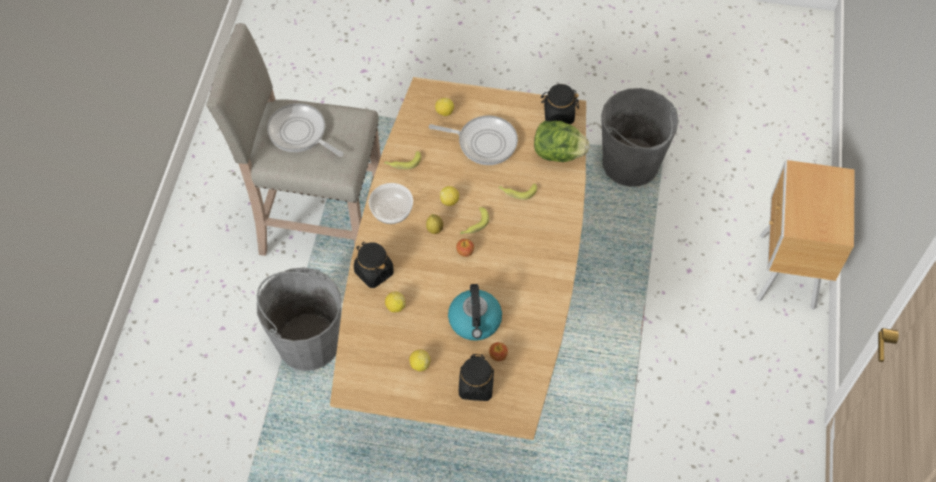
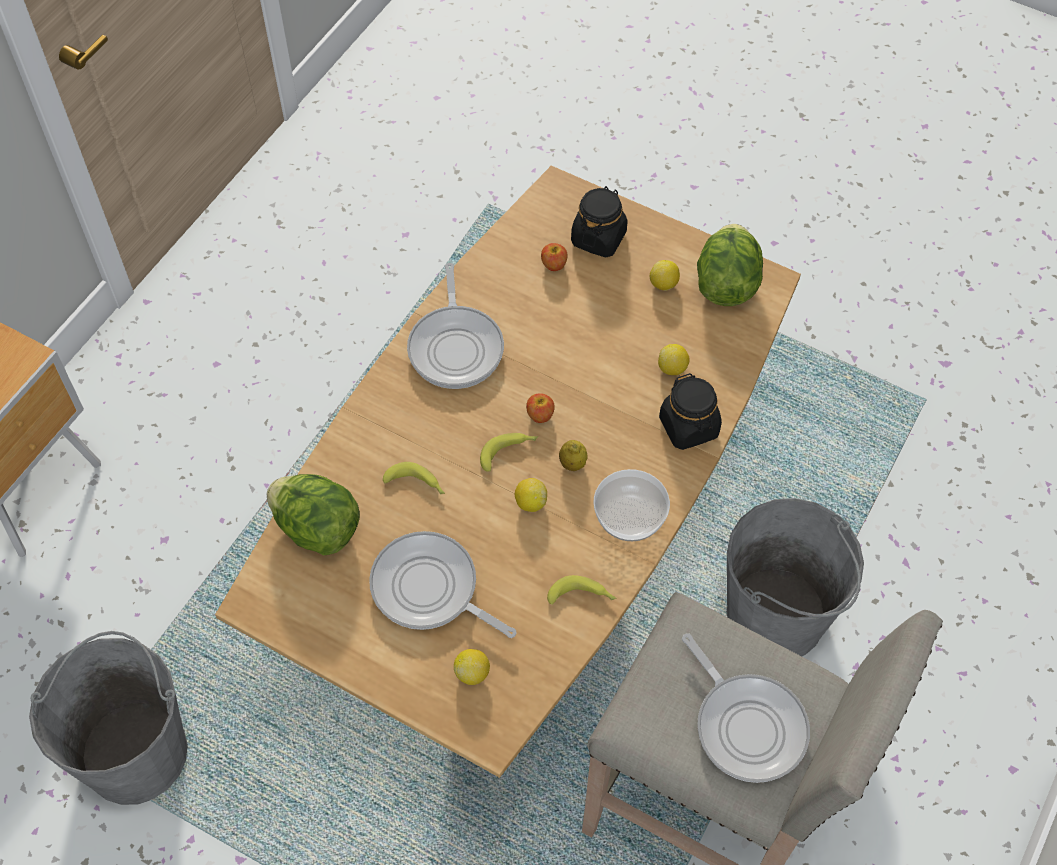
camera: 160 degrees left, 0 degrees up
kettle [448,284,502,341] -> none
black jar [541,84,579,124] -> none
none -> frying pan [407,263,504,389]
none -> lettuce [697,224,763,306]

